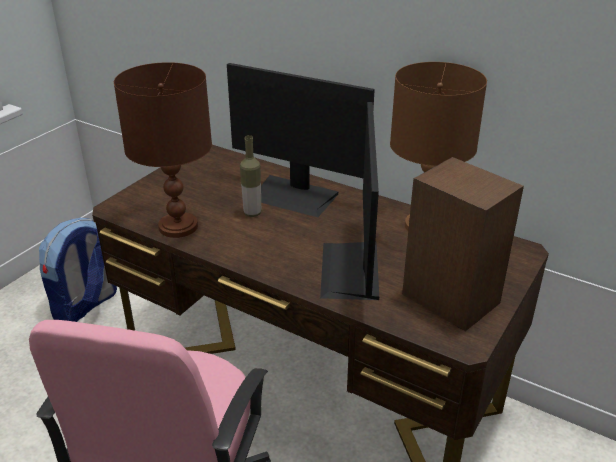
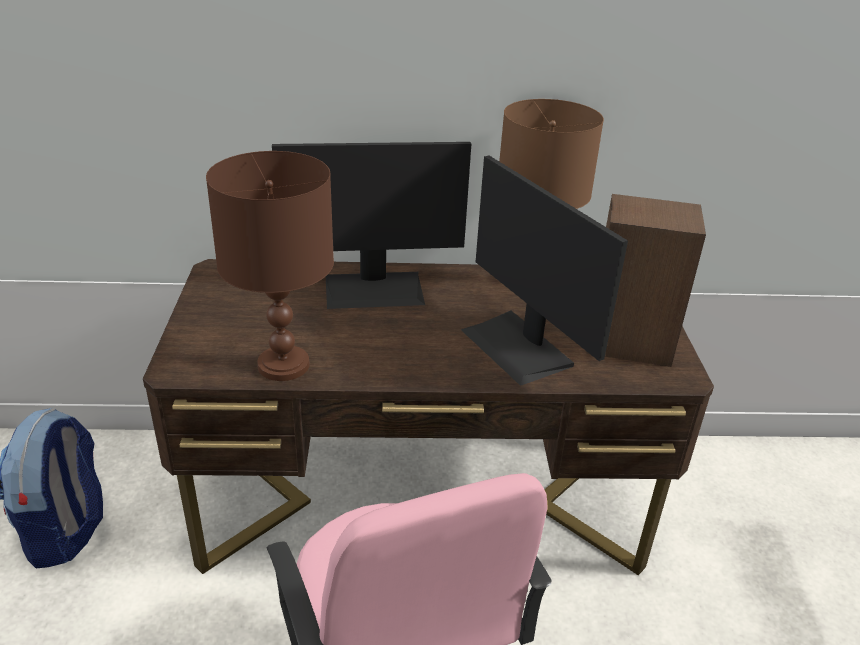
camera: 35 degrees left, 0 degrees up
bottle [240,135,261,217] -> none

